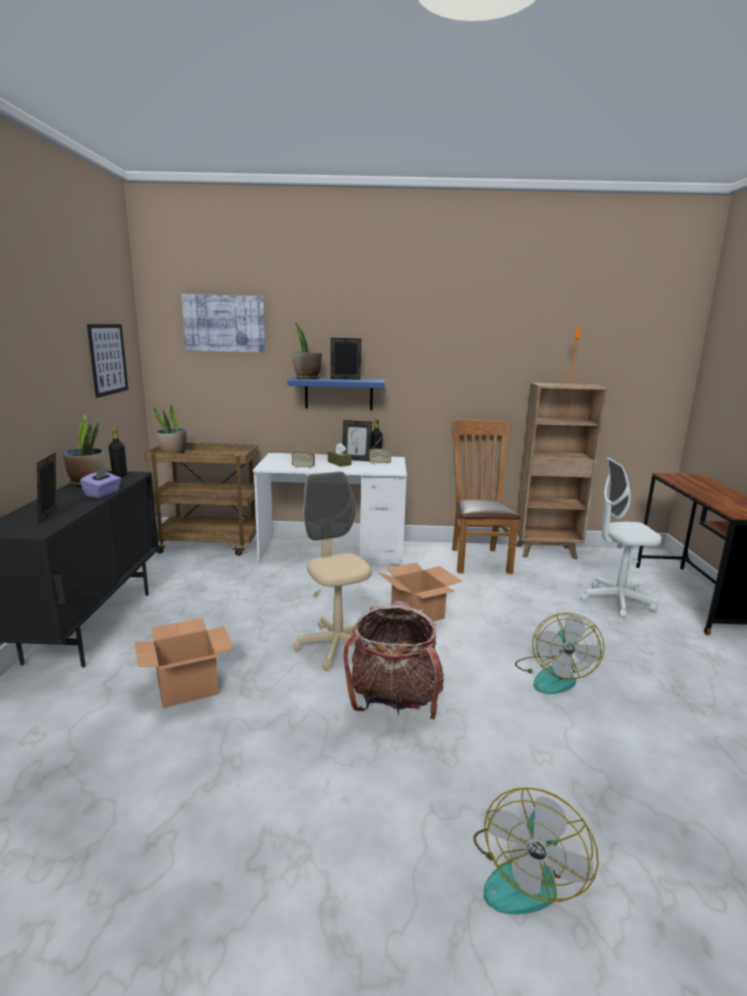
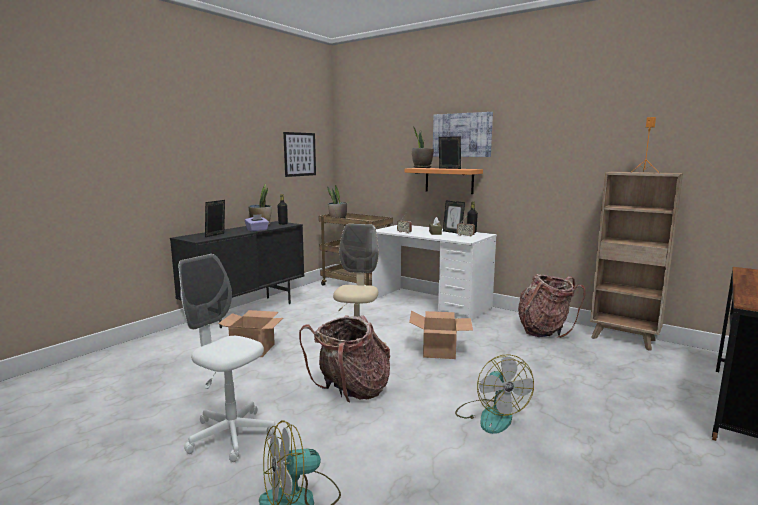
camera: 35 degrees right, 5 degrees down
picture [181,294,265,353] -> picture moved to [433,112,493,157]
blue shelf [287,377,385,410] -> orange shelf [405,168,483,194]
brown chair [452,419,521,574] -> backpack [518,274,586,338]
fan [515,613,605,694] -> fan turned 60 degrees counterclockwise [455,354,534,434]
white office chair [580,457,662,618] -> white office chair moved to [178,254,275,462]

